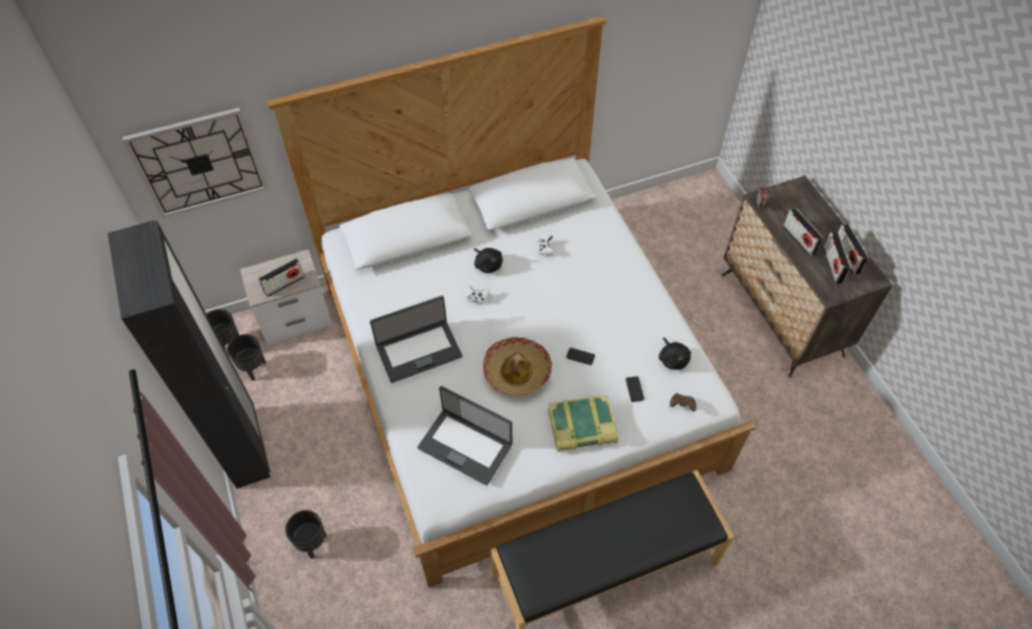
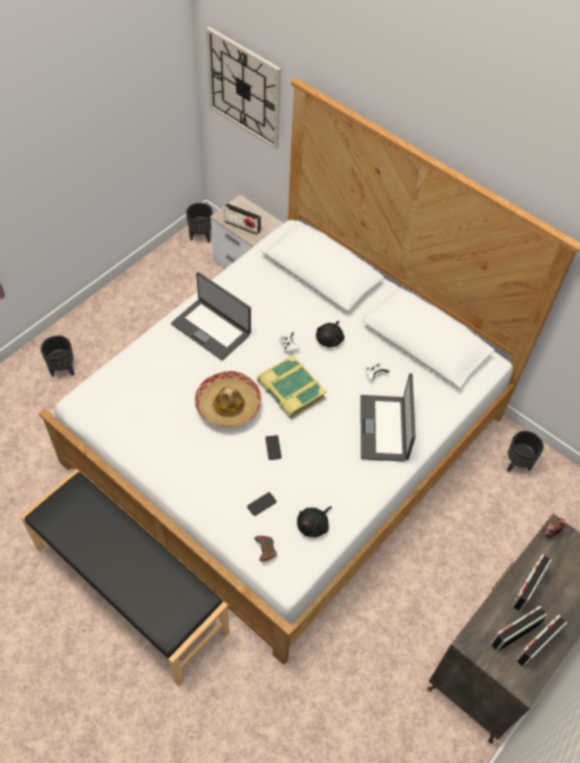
camera: 60 degrees right, 0 degrees up
black wardrobe [108,220,271,489] -> none
black planter [227,334,266,381] -> black planter moved to [507,431,544,472]
laptop [417,386,512,485] -> laptop moved to [360,373,415,461]
book [548,395,618,452] -> book moved to [257,355,326,419]

